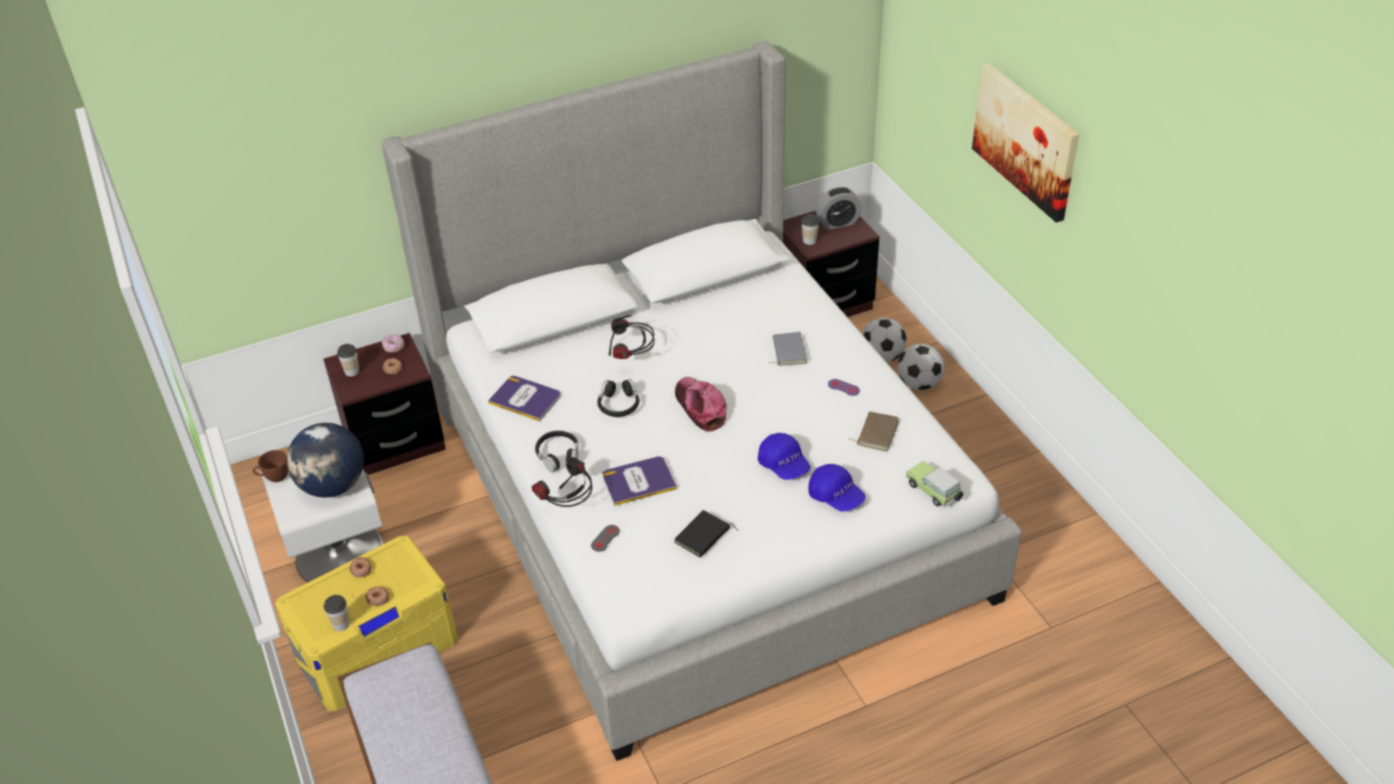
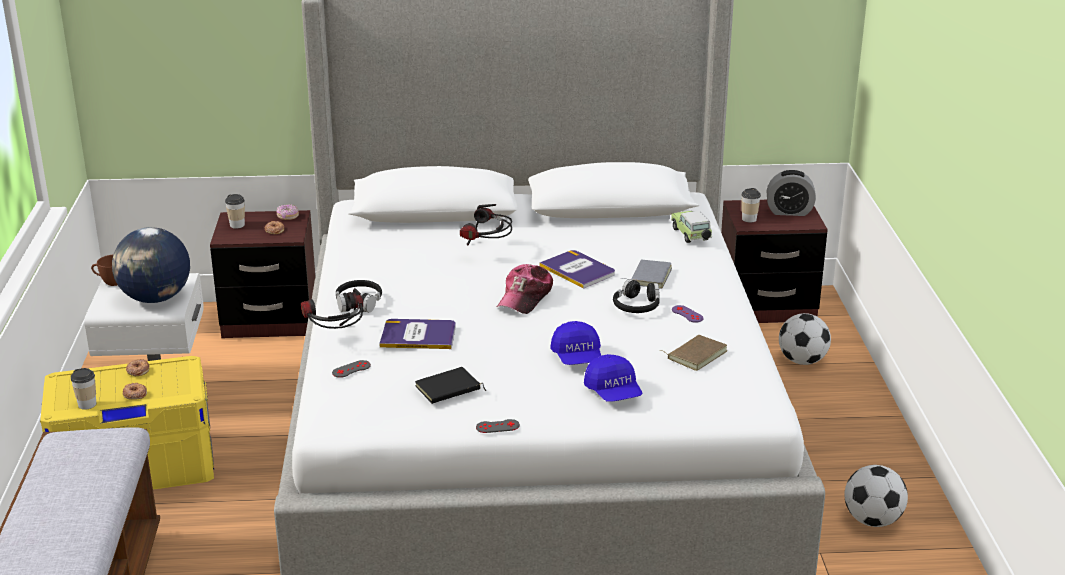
camera: 20 degrees right, 15 degrees down
book [488,376,561,421] -> book moved to [539,250,615,289]
black headphones [597,379,639,417] -> black headphones moved to [613,279,660,313]
cap [675,377,727,432] -> cap turned 150 degrees counterclockwise [497,264,553,314]
football [898,344,944,390] -> football moved to [844,465,908,527]
toy car [906,461,963,507] -> toy car moved to [671,211,712,243]
picture [972,63,1079,223] -> none
none -> grey game controller [476,419,520,433]

